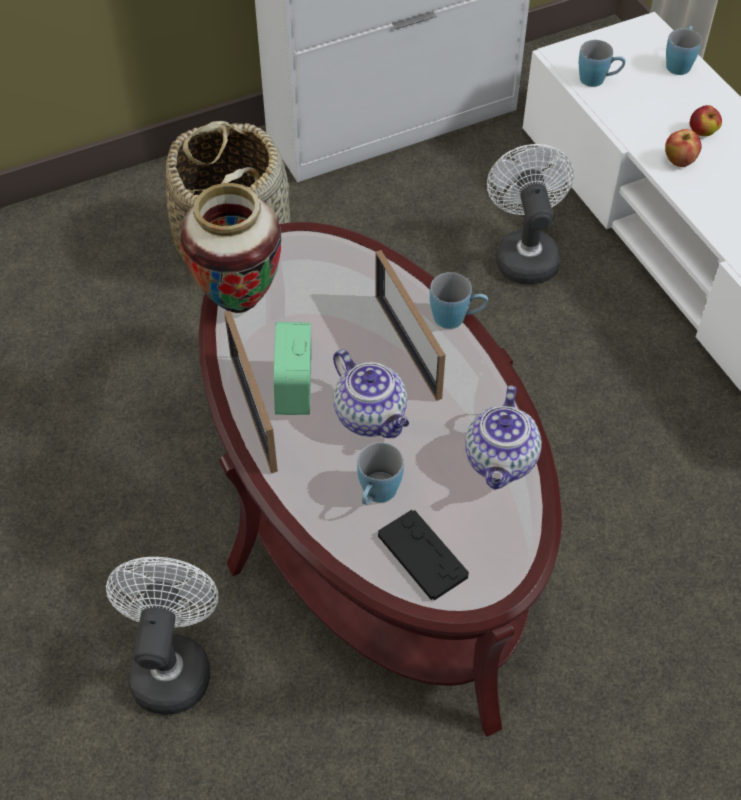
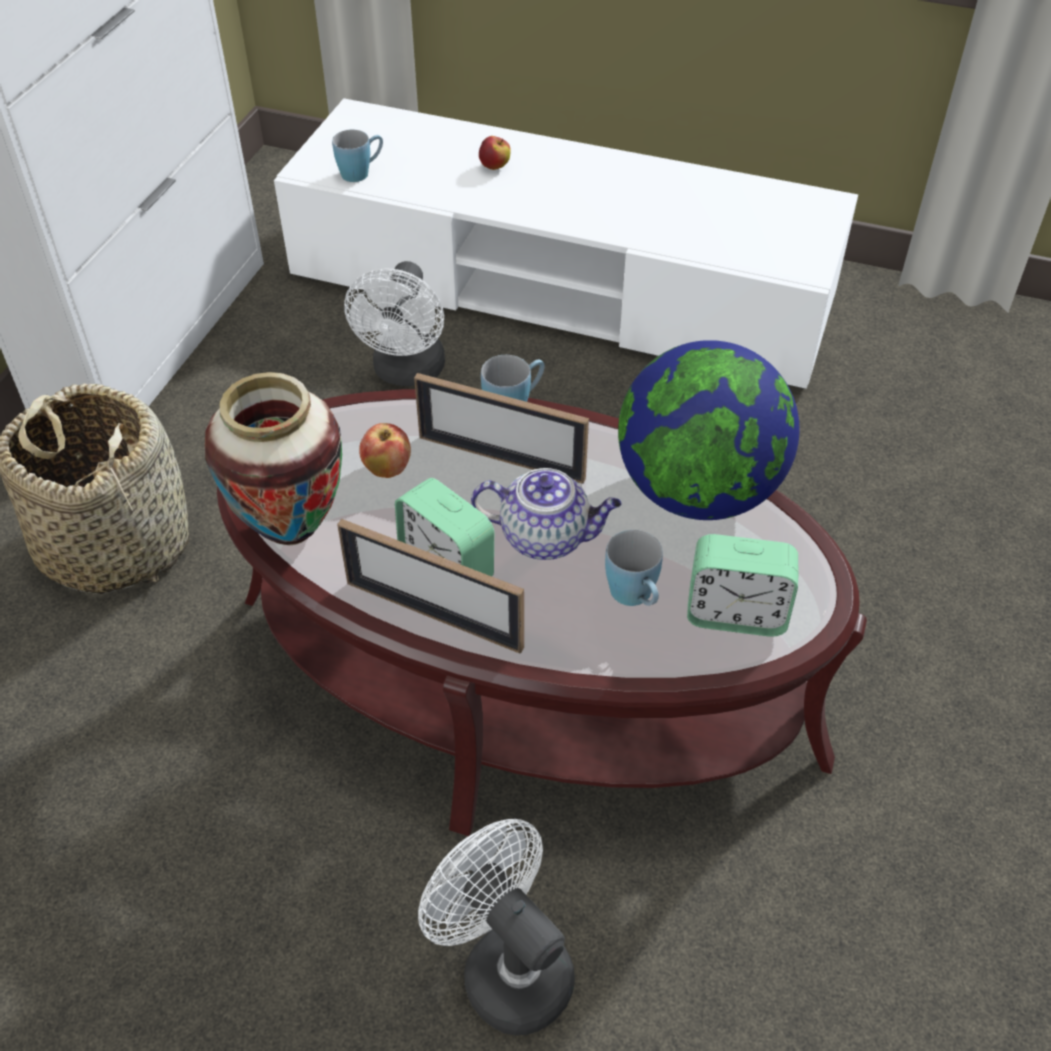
camera: 45 degrees left, 5 degrees down
black game controller [378,510,469,601] -> alarm clock [687,534,799,637]
teapot [465,385,542,489] -> globe [618,340,799,520]
white fan [487,144,574,284] -> white fan turned 120 degrees counterclockwise [344,261,445,386]
apple [665,129,702,167] -> apple moved to [359,423,411,478]
blue mug [666,26,702,75] -> none

